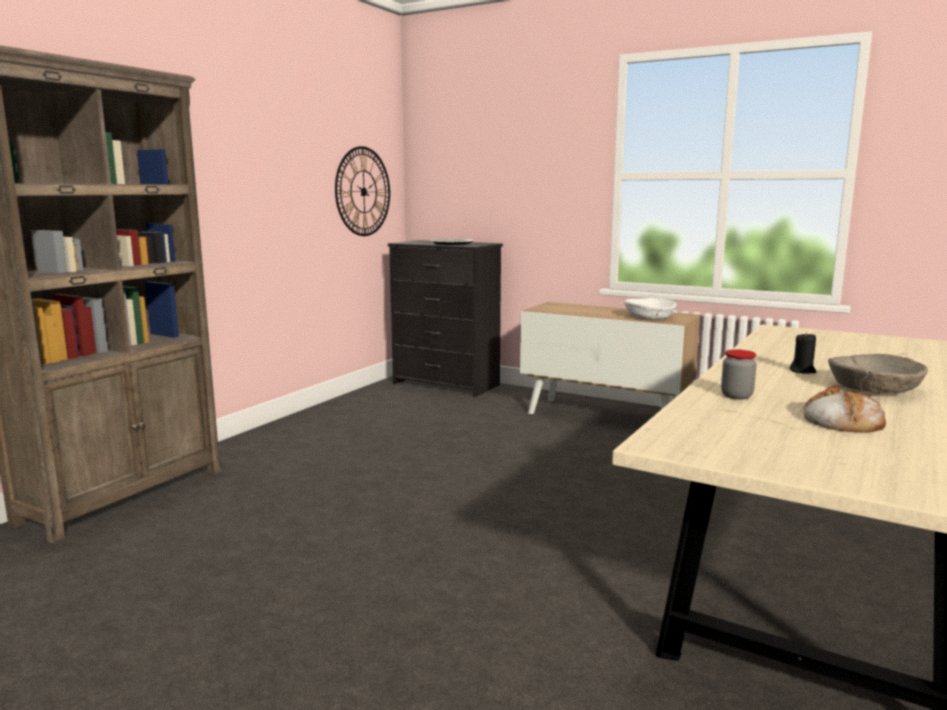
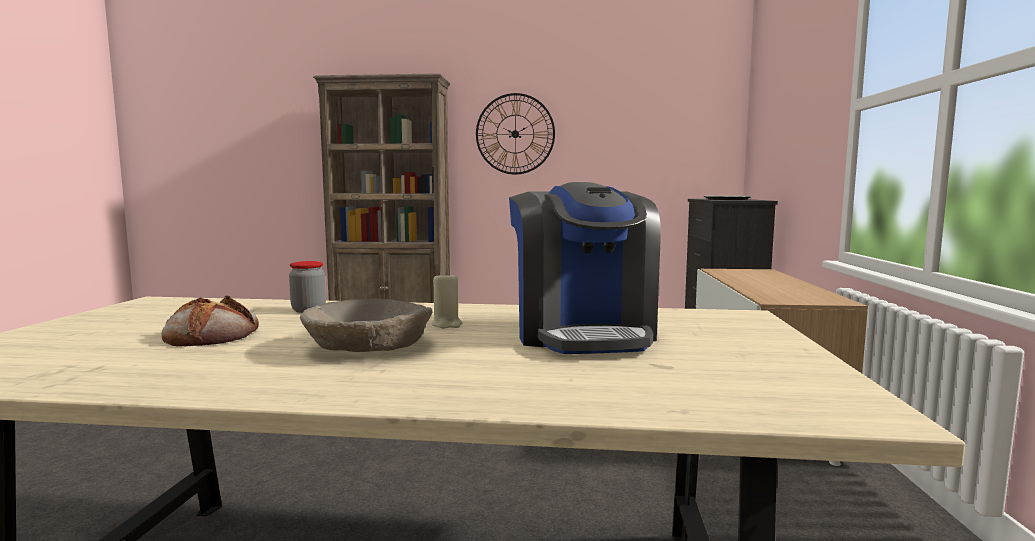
camera: 65 degrees right, 5 degrees down
wall clock [335,146,390,236] -> wall clock moved to [476,93,555,175]
white bowl [624,298,677,320] -> none
black candle [790,332,816,374] -> beige candle [431,271,462,328]
none -> coffee machine [509,182,661,354]

